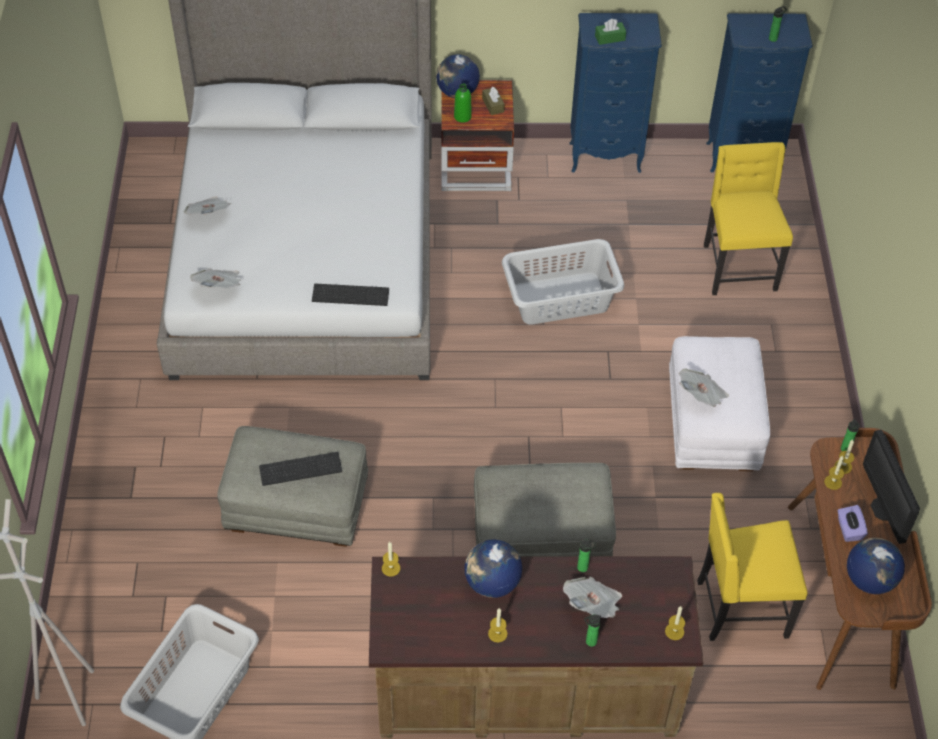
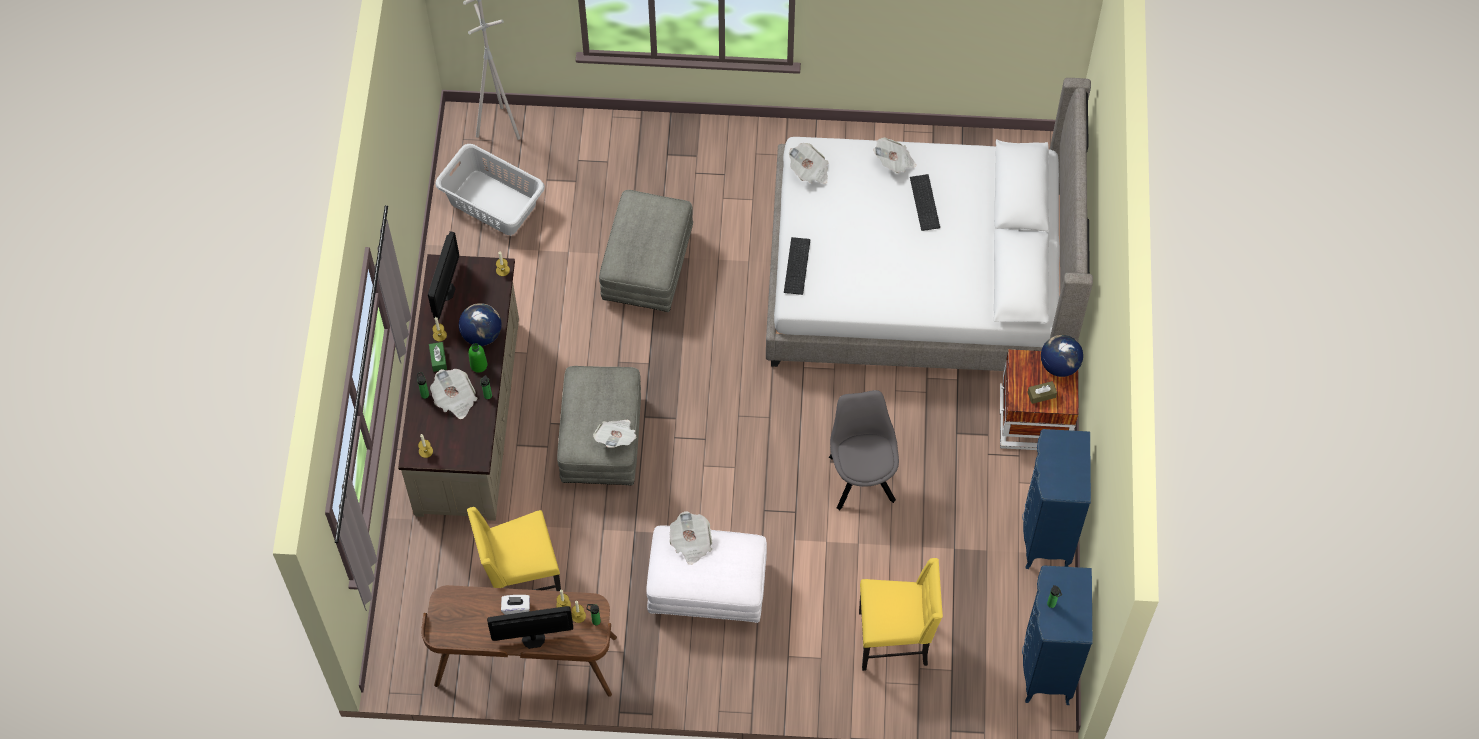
camera: 95 degrees right, 10 degrees up
keyboard [259,452,342,486] -> keyboard moved to [910,174,940,231]
green bottle [454,84,472,123] -> green bottle moved to [468,343,487,373]
grey laundry basket [502,239,624,324] -> grey chair [829,390,899,510]
green tissue box [595,19,626,45] -> green tissue box moved to [429,342,447,372]
yellow chair [697,493,807,641] -> yellow chair turned 105 degrees counterclockwise [467,507,561,591]
purple tissue box [838,505,868,542] -> white tissue box [501,595,530,615]
globe [847,538,905,594] -> none
none -> monitor [428,231,459,320]
none -> newspaper [593,420,637,447]

